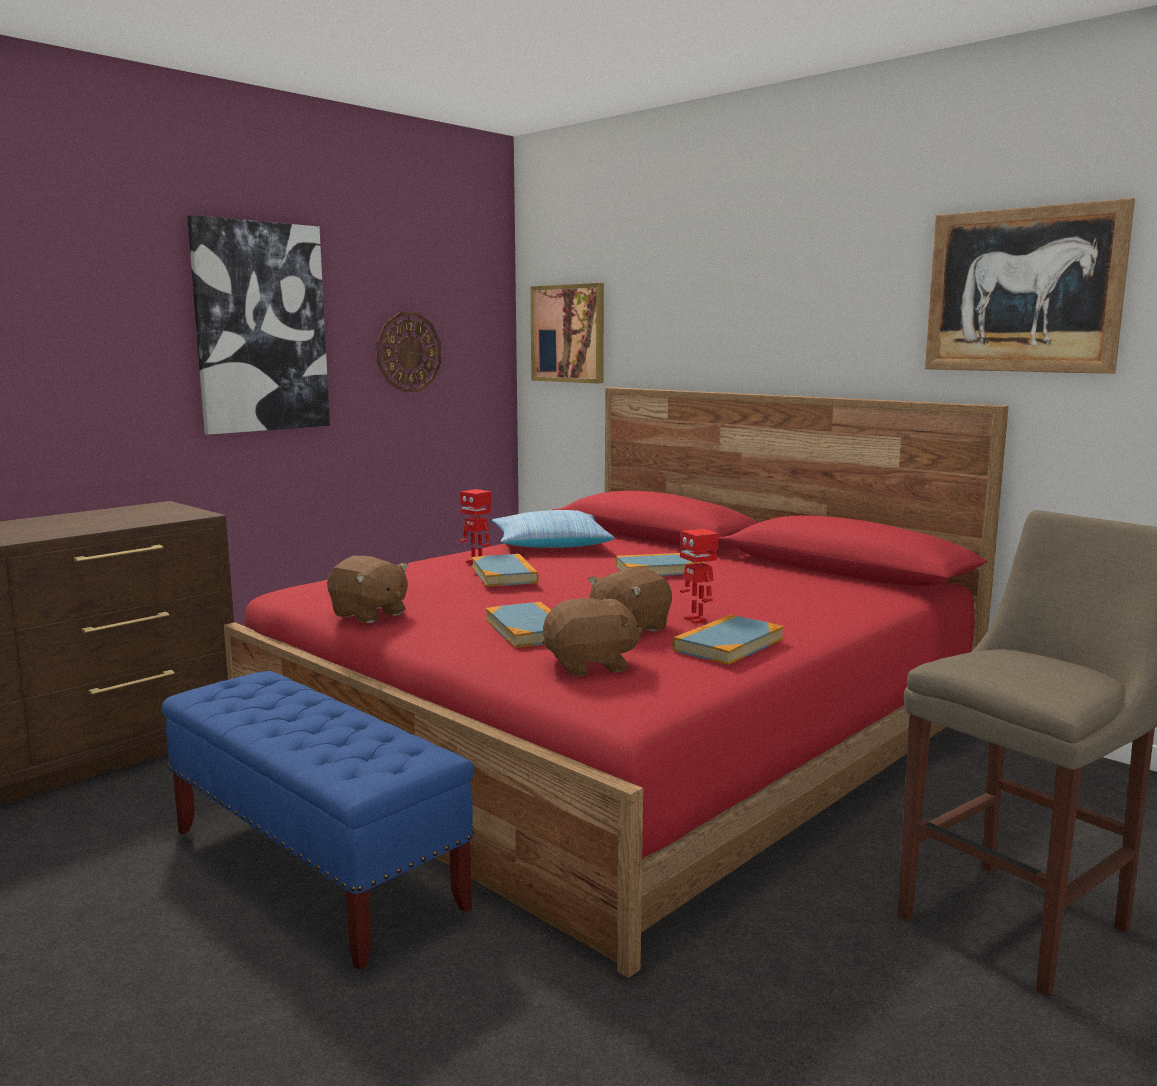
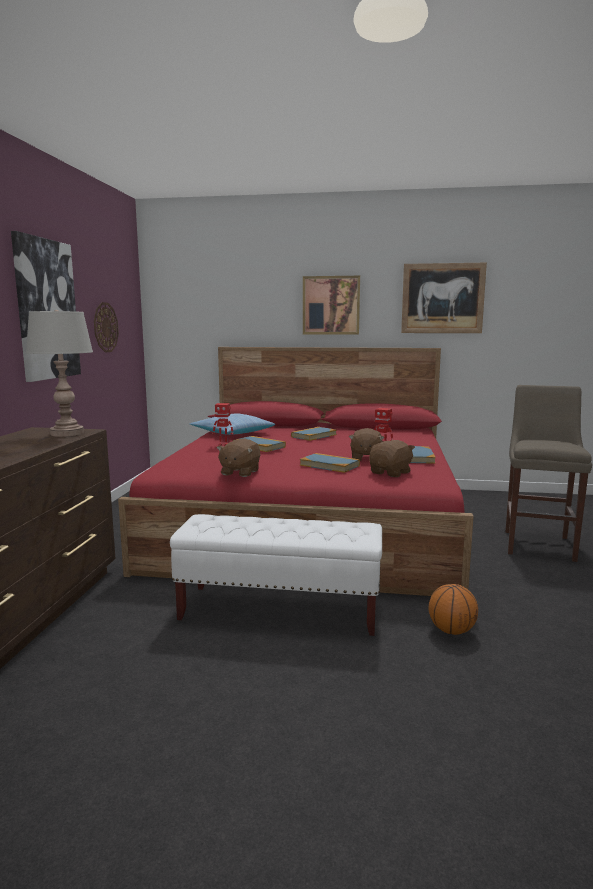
camera: 35 degrees left, 0 degrees up
blue bench [162,671,474,970] -> white bench [170,514,382,636]
brown plush toy [327,556,409,623] -> brown plush toy turned 105 degrees clockwise [217,438,260,477]
picture [530,283,604,383] -> picture moved to [303,276,360,335]
none -> grey table lamp [26,310,93,437]
none -> basketball [429,584,478,635]

